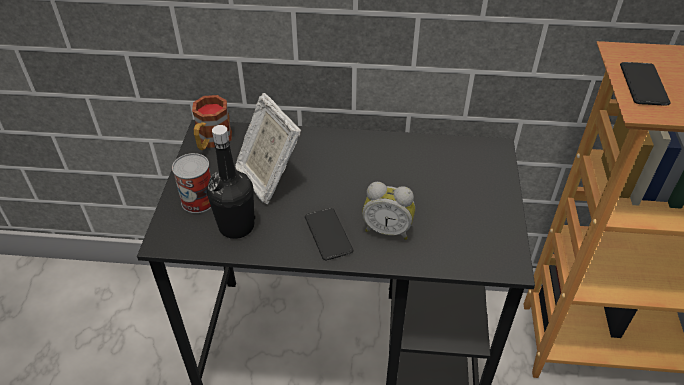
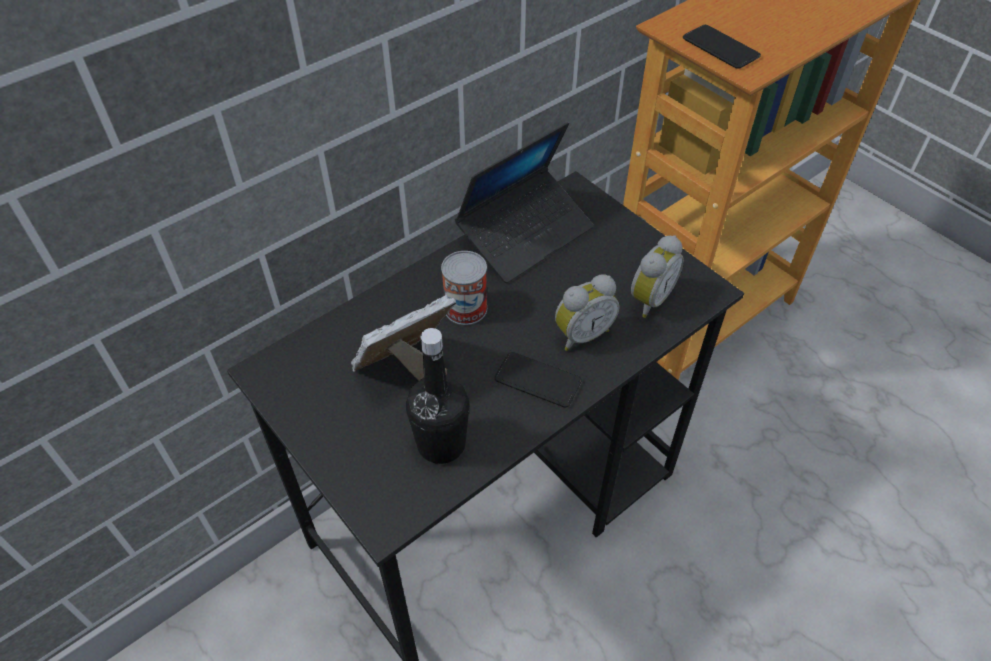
camera: 45 degrees left, 5 degrees up
can [172,153,211,213] -> can moved to [441,251,487,325]
mug [192,95,232,150] -> none
picture frame [235,93,301,204] -> picture frame turned 135 degrees clockwise [351,295,456,381]
none -> laptop [455,122,593,283]
none -> alarm clock [631,235,684,318]

